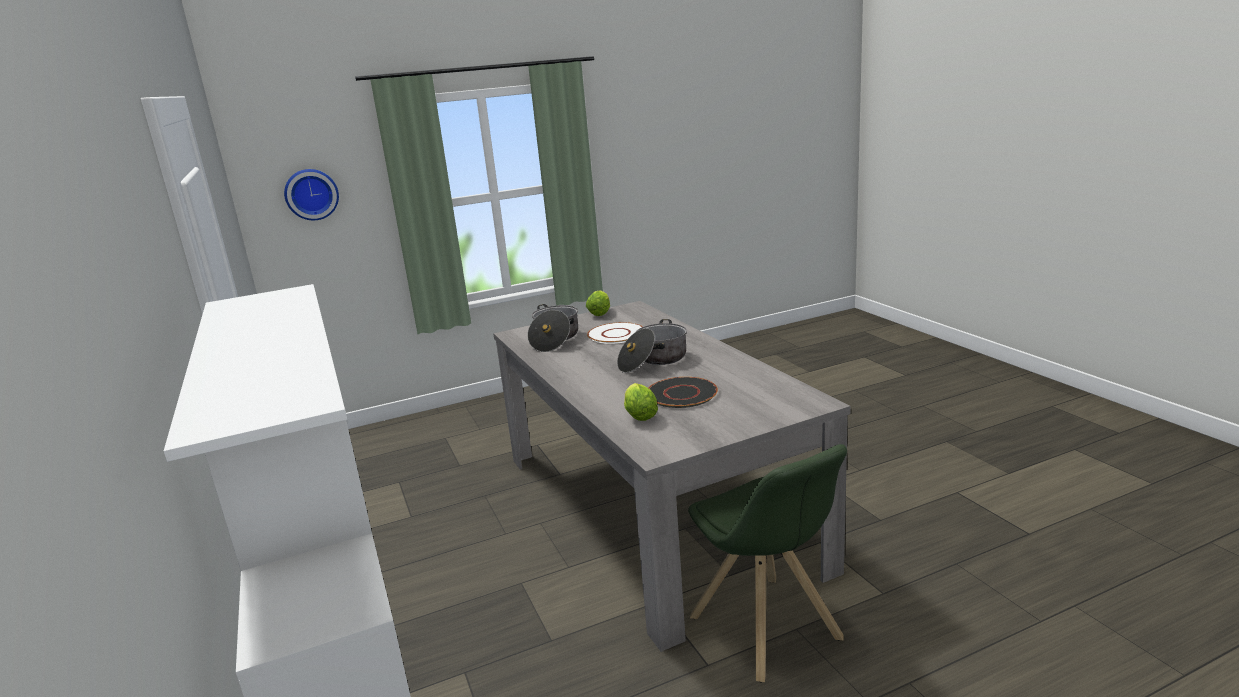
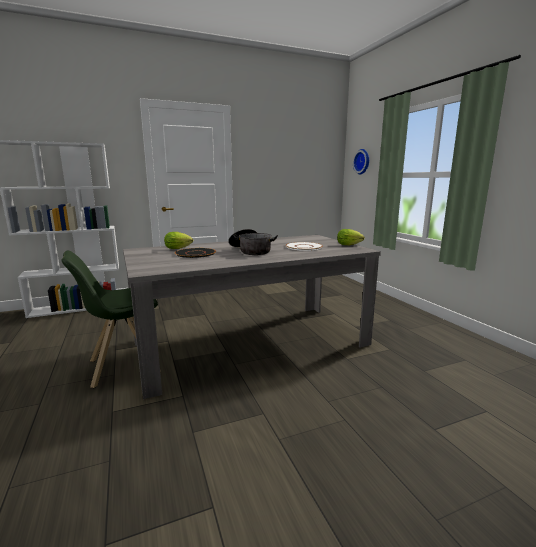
camera: 90 degrees right, 5 degrees down
cooking pot [527,304,578,352] -> none

